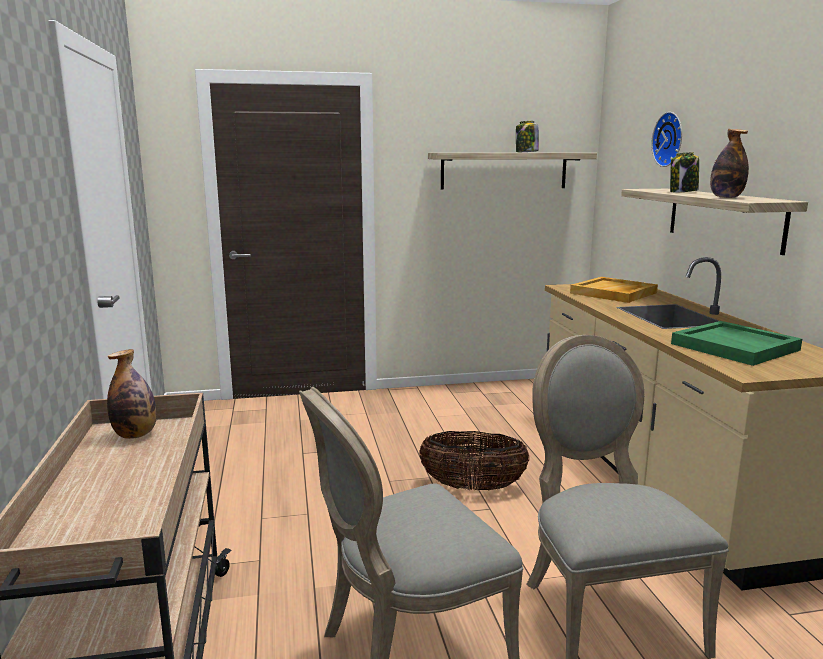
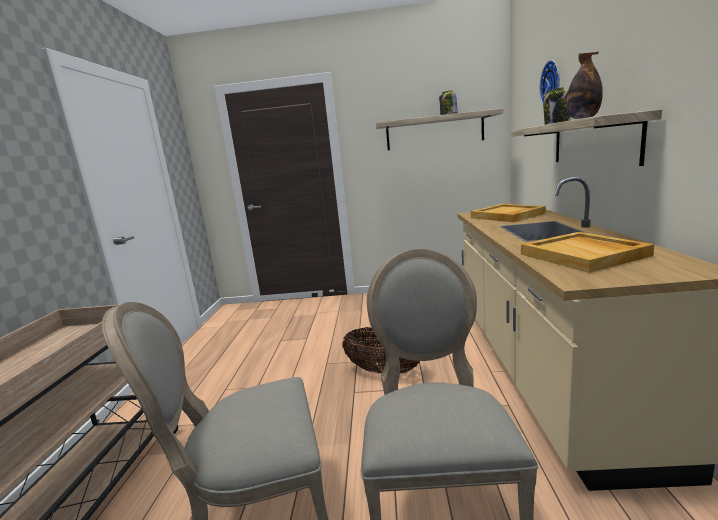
camera: 15 degrees right, 0 degrees up
bottle [107,349,157,439] -> none
green tray [671,321,802,366] -> beige tray [521,232,654,273]

